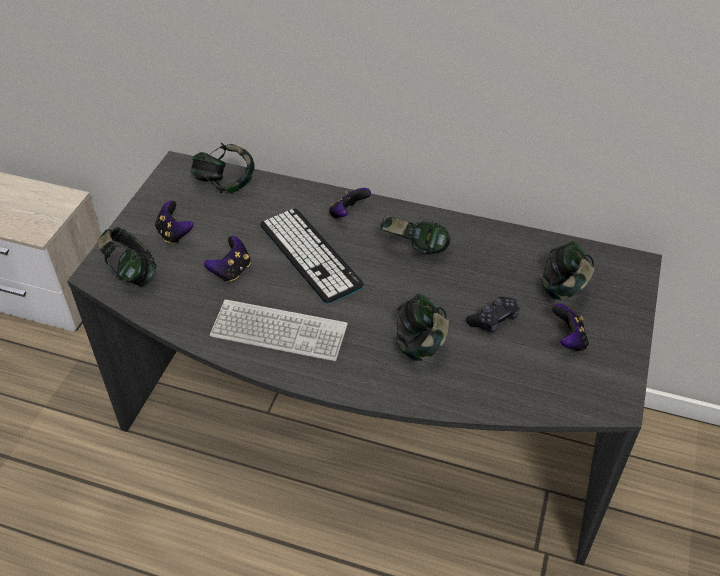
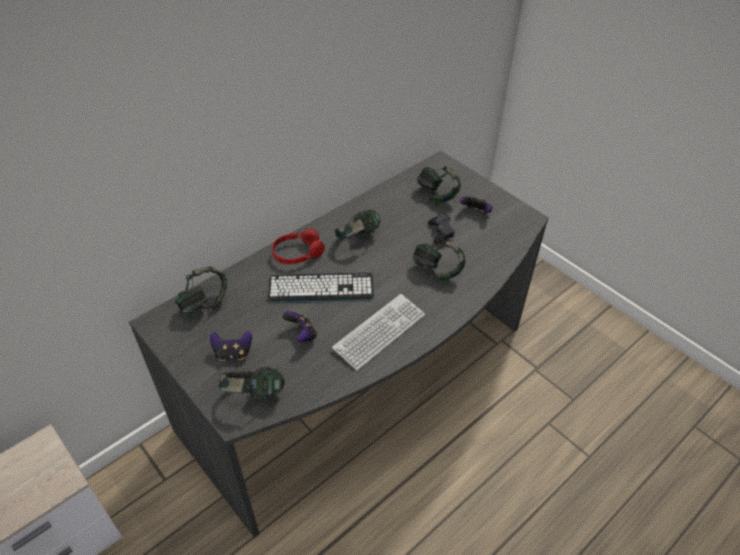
camera: 60 degrees left, 0 degrees up
game controller [329,188,371,219] -> red headphones [272,229,325,264]

